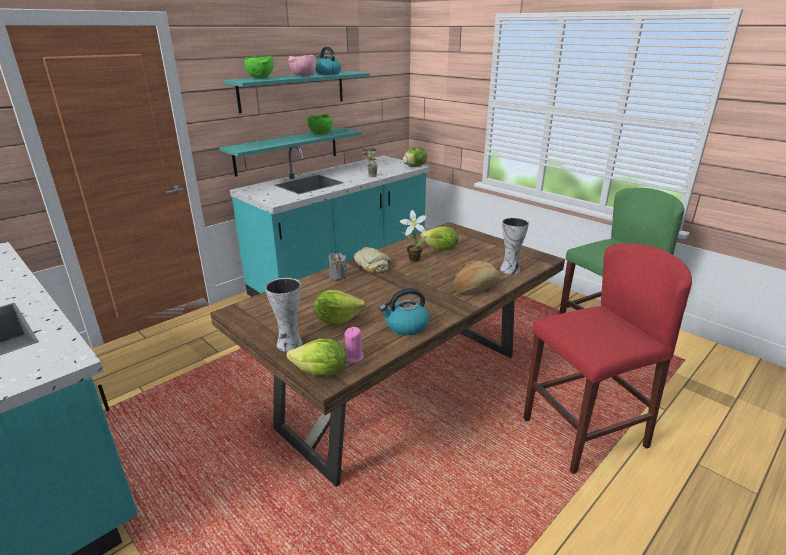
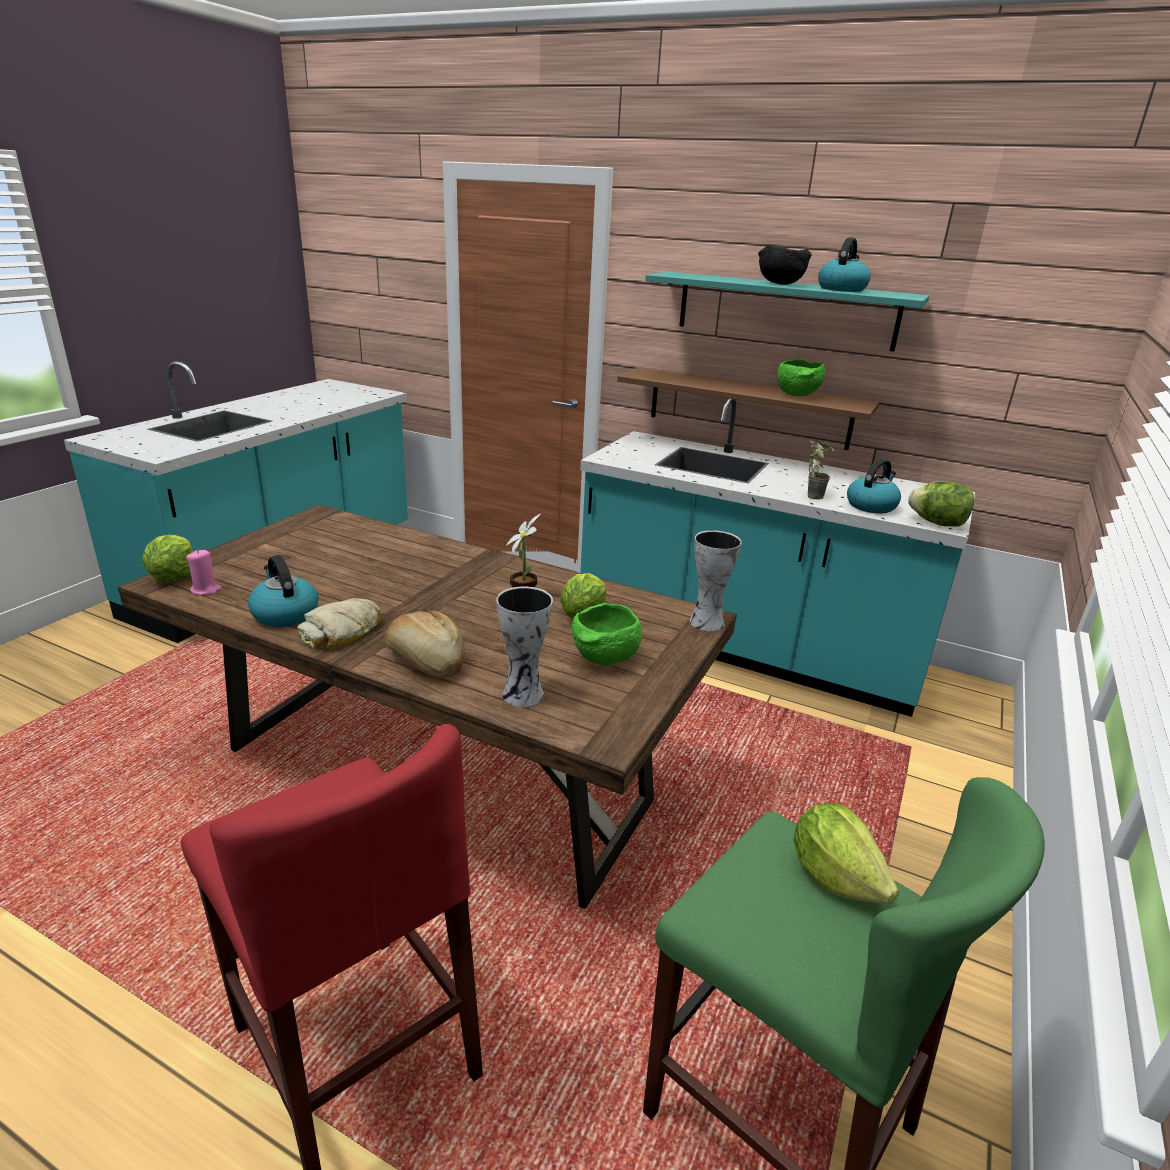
camera: 70 degrees right, 0 degrees up
turquoise shelf [220,128,362,177] -> brown shelf [617,367,879,450]
green bowl [245,56,274,78] -> green bowl moved to [572,603,642,665]
vase [265,278,303,352] -> vase moved to [689,530,742,631]
pink bowl [288,55,316,76] -> black bowl [758,246,811,285]
lettuce [314,290,365,324] -> lettuce moved to [794,804,899,904]
grey candle [328,253,347,280] -> none
bread [354,247,391,273] -> bread moved to [297,598,382,650]
none -> kettle [847,459,901,514]

